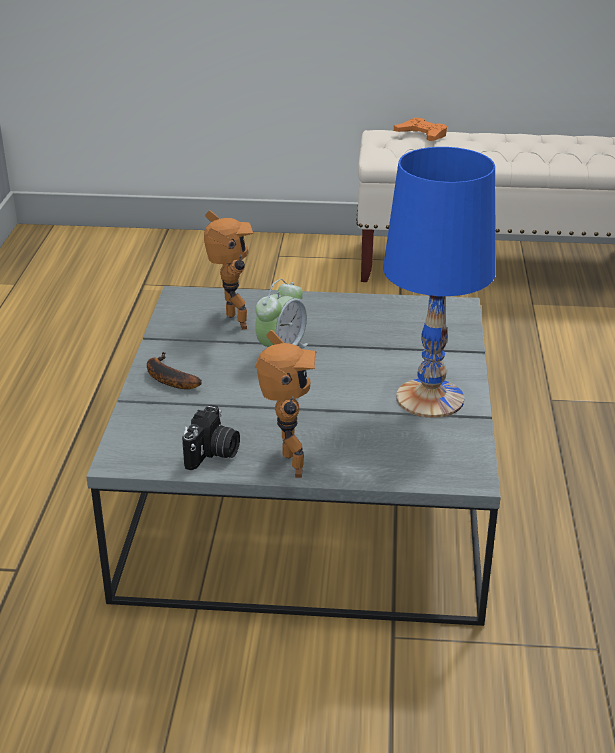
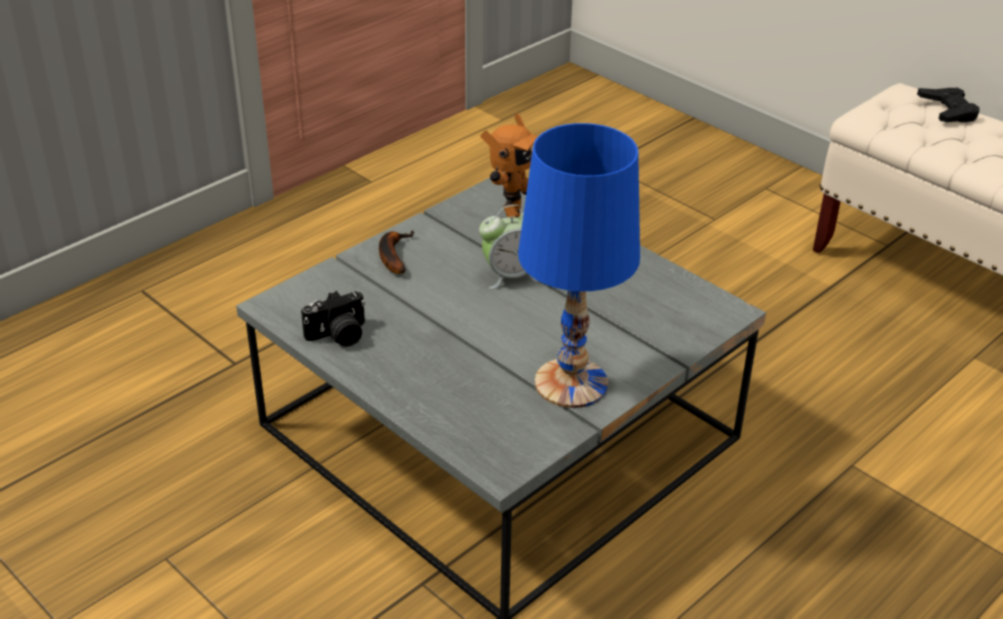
camera: 40 degrees right, 5 degrees up
toy robot [255,330,316,478] -> none
orange game controller [394,118,447,141] -> black game controller [917,87,980,122]

